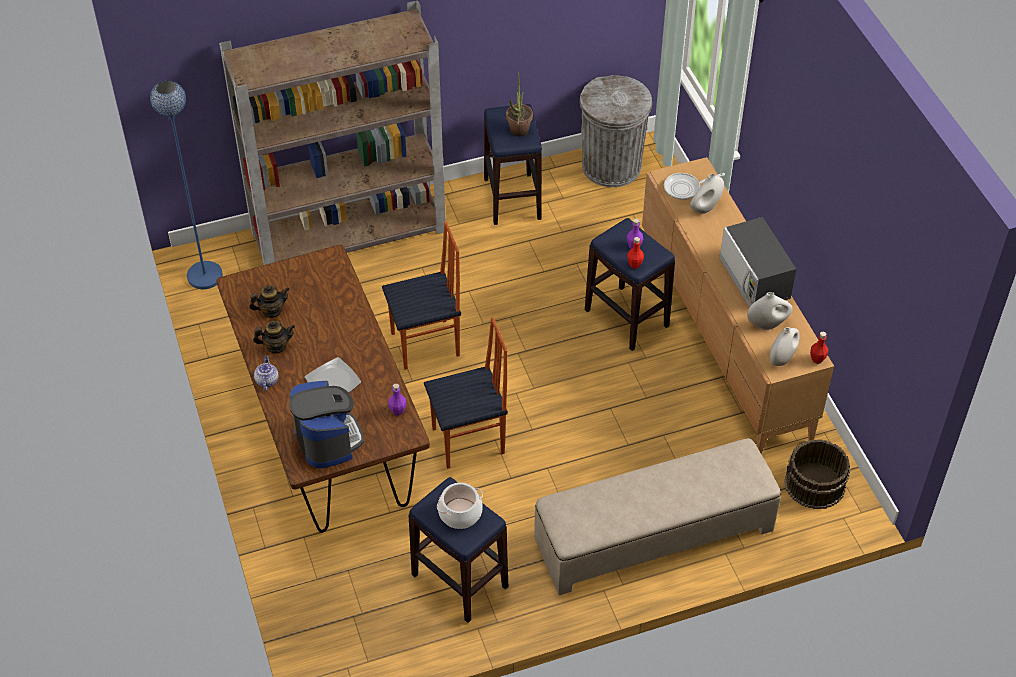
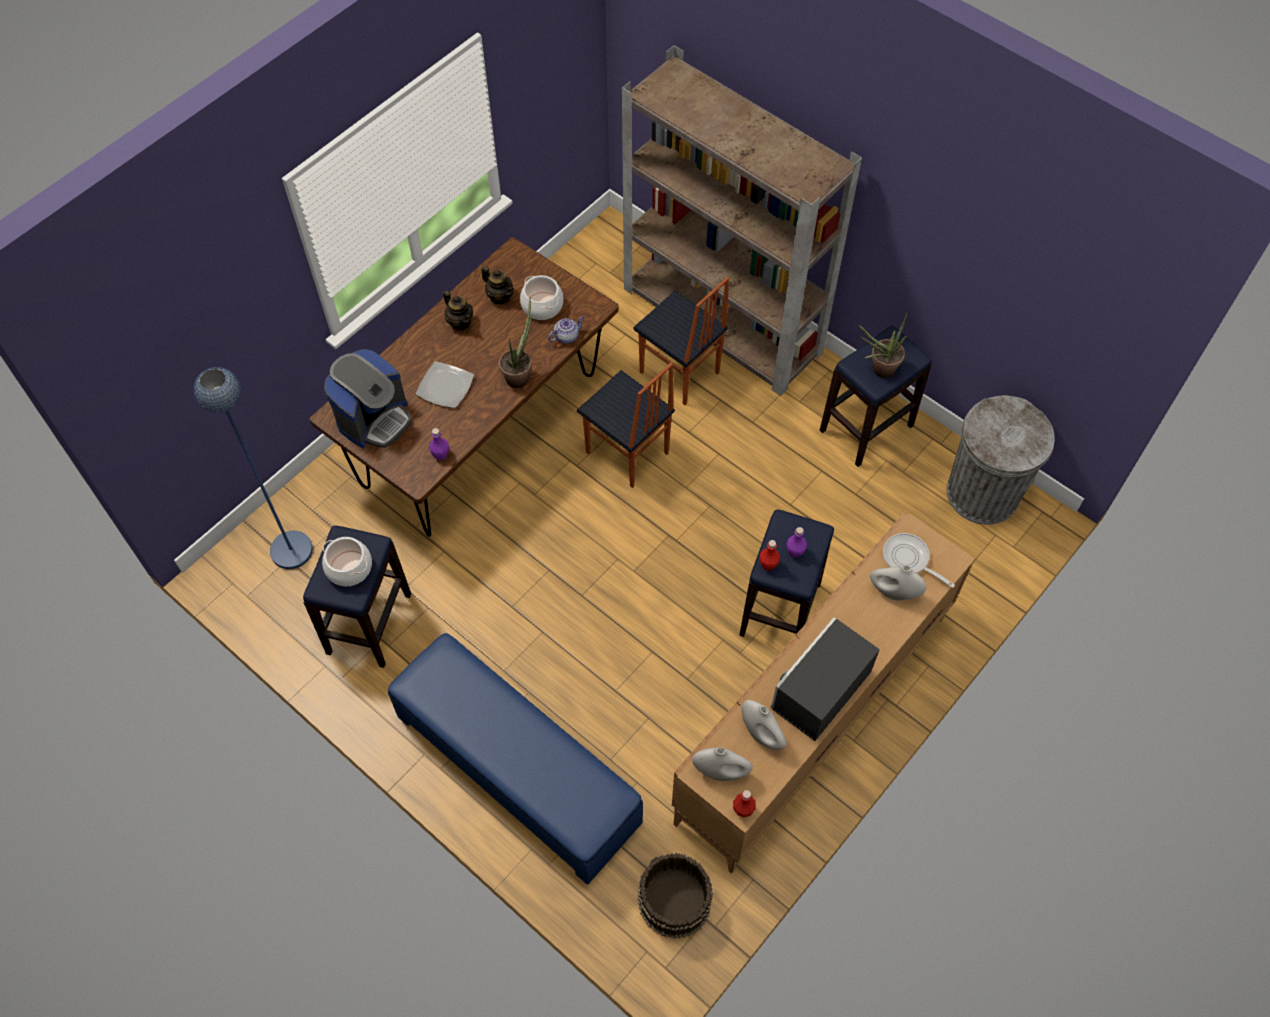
camera: 60 degrees right, 10 degrees up
blue floor lamp [150,80,223,289] -> blue floor lamp moved to [194,367,313,569]
teapot [254,355,279,391] -> teapot moved to [548,317,584,344]
chair [424,317,508,469] -> chair moved to [633,277,729,405]
beige bench [534,438,781,595] -> blue bench [388,633,643,885]
none -> potted plant [499,297,532,388]
none -> cooking pot [520,275,564,320]

